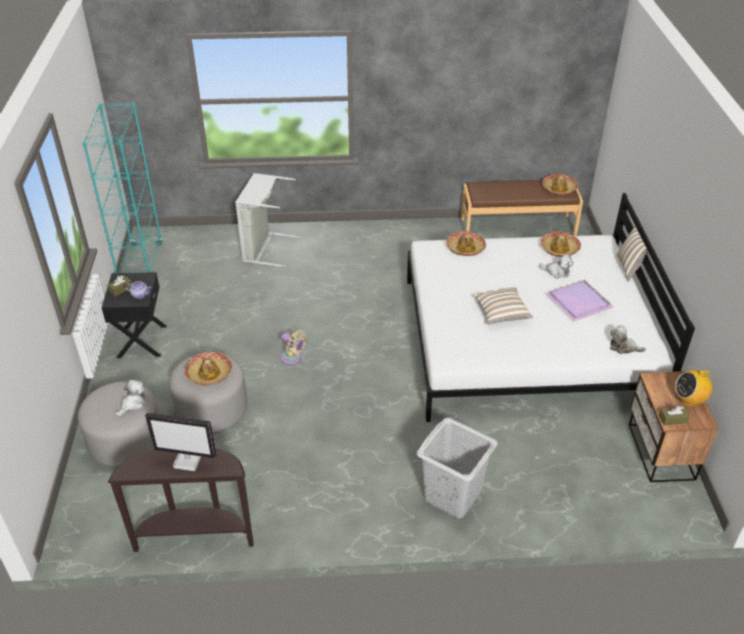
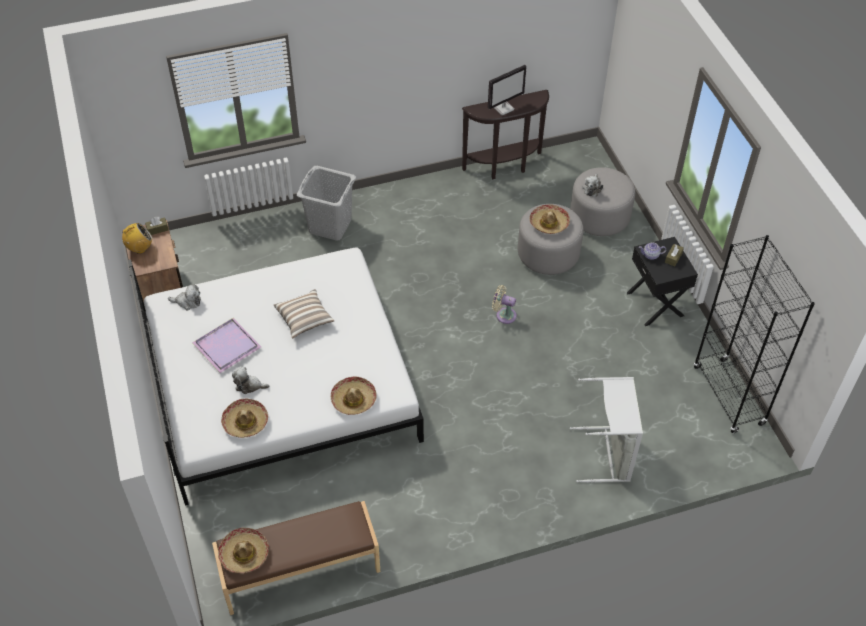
camera: 165 degrees right, 10 degrees up
turquoise bookcase [83,102,163,273] -> black bookcase [694,235,815,433]
monitor [145,413,217,471] -> monitor turned 150 degrees clockwise [488,65,527,115]
pillow [617,226,649,282] -> none

